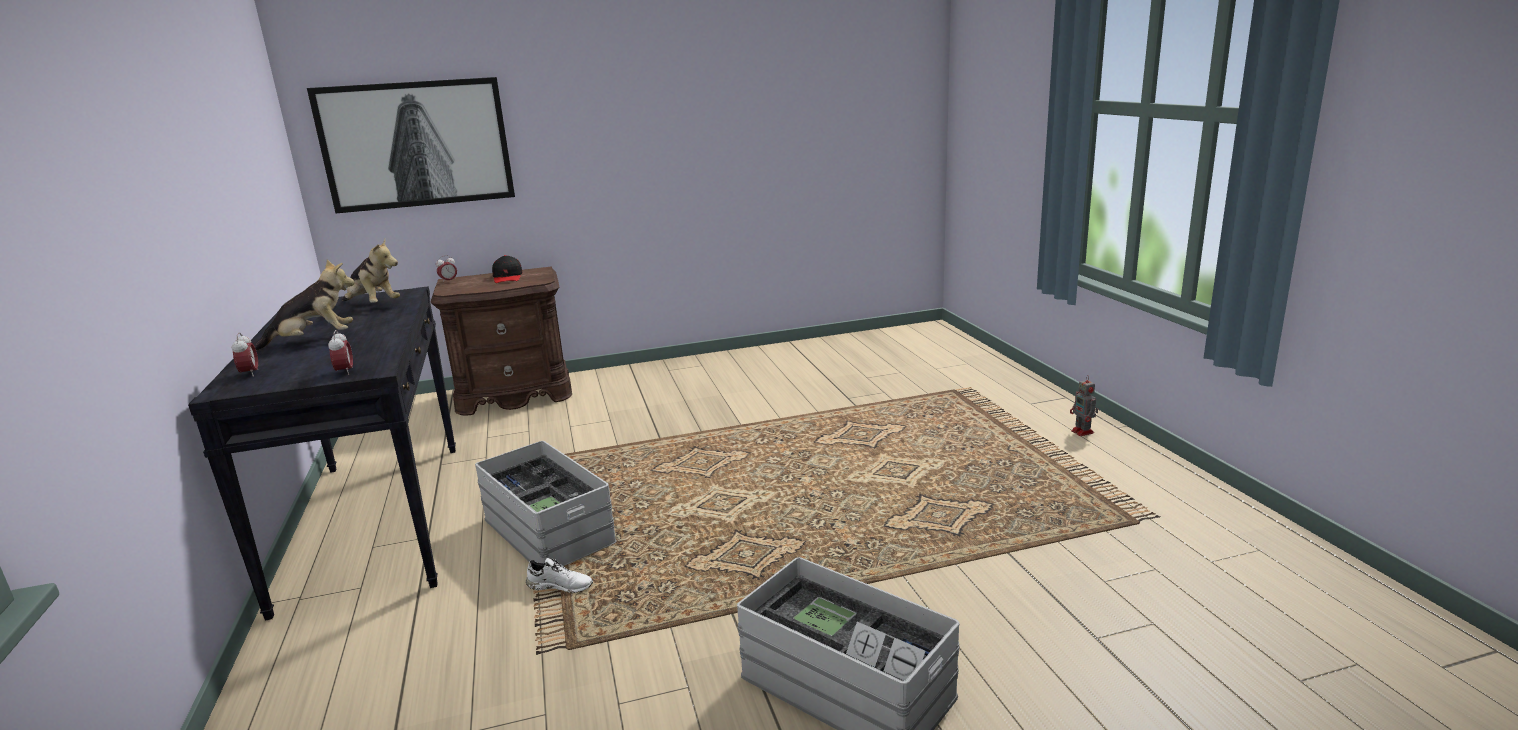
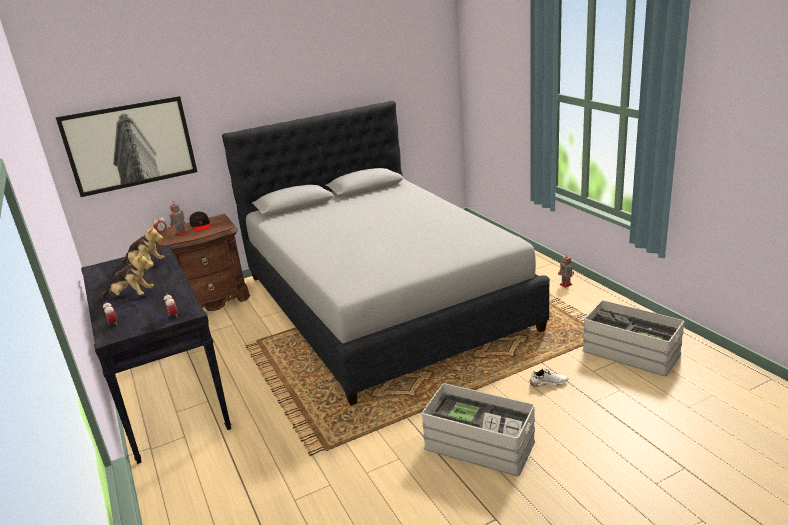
camera: 10 degrees left, 5 degrees up
plush toy [254,259,354,351] -> plush toy turned 45 degrees clockwise [101,250,154,297]
grey storage box [475,441,617,566] -> grey storage box moved to [582,300,684,376]
white shoe [526,558,593,593] -> white shoe moved to [529,369,568,387]
none -> toy robot [169,202,187,236]
none -> grey bed [222,101,550,406]

